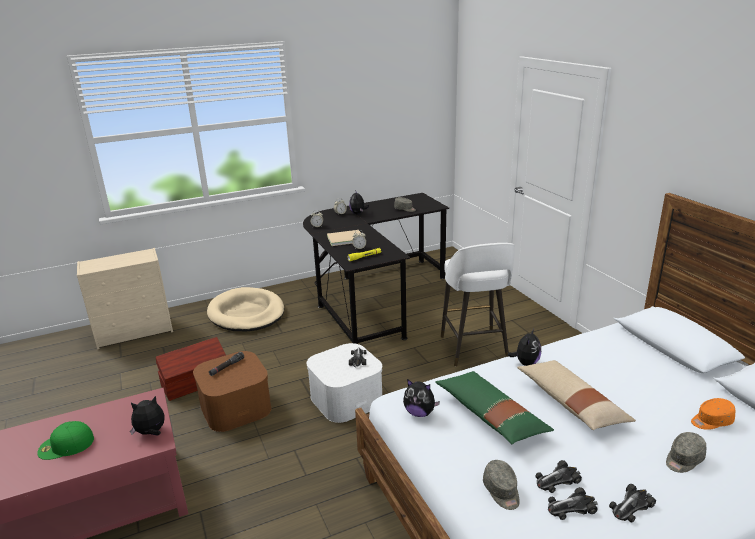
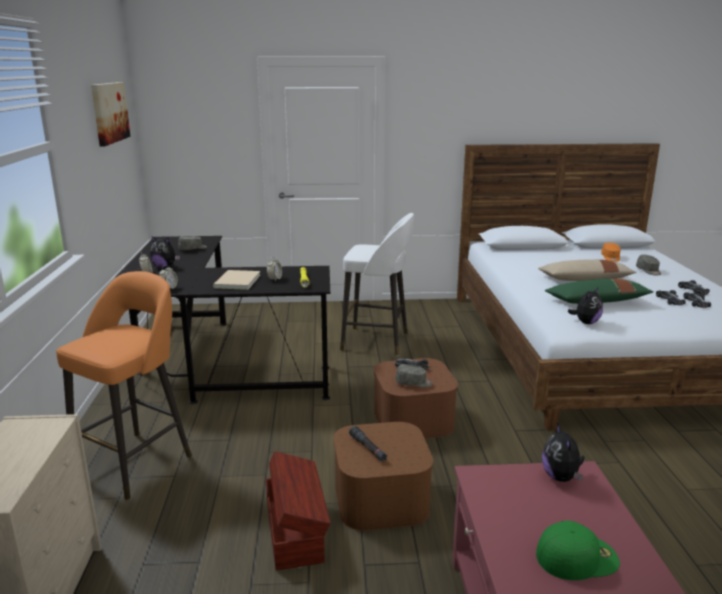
camera: 70 degrees left, 5 degrees down
green cap [37,421,94,460] -> green cap turned 105 degrees counterclockwise [536,521,620,580]
beige dog bed [207,287,285,331] -> orange stool [56,271,192,500]
white storage box [307,343,382,423] -> brown storage box [374,358,458,439]
grey cap [483,460,520,510] -> grey cap moved to [395,364,433,387]
plush toy [508,329,541,366] -> none
none -> picture [91,82,131,146]

